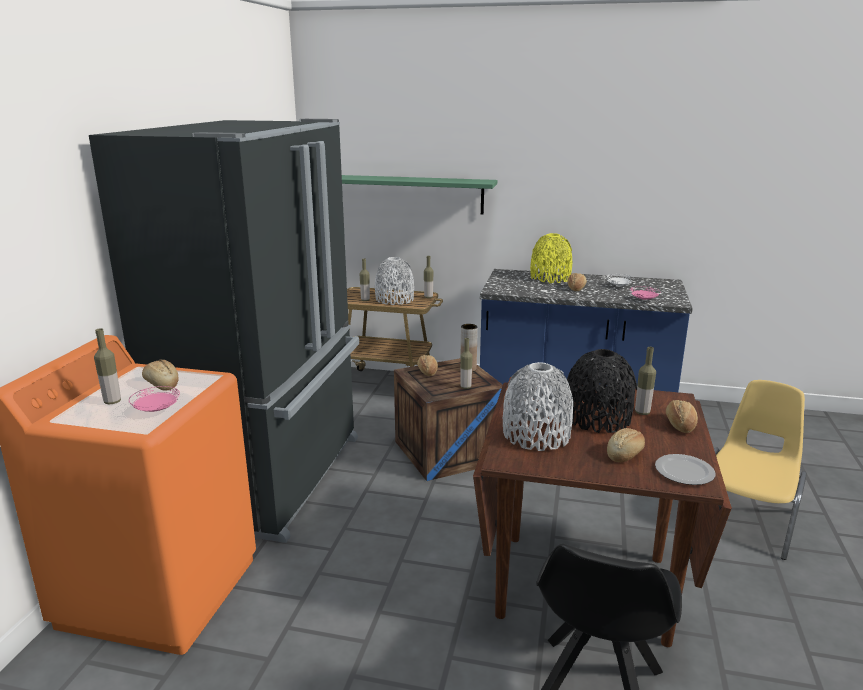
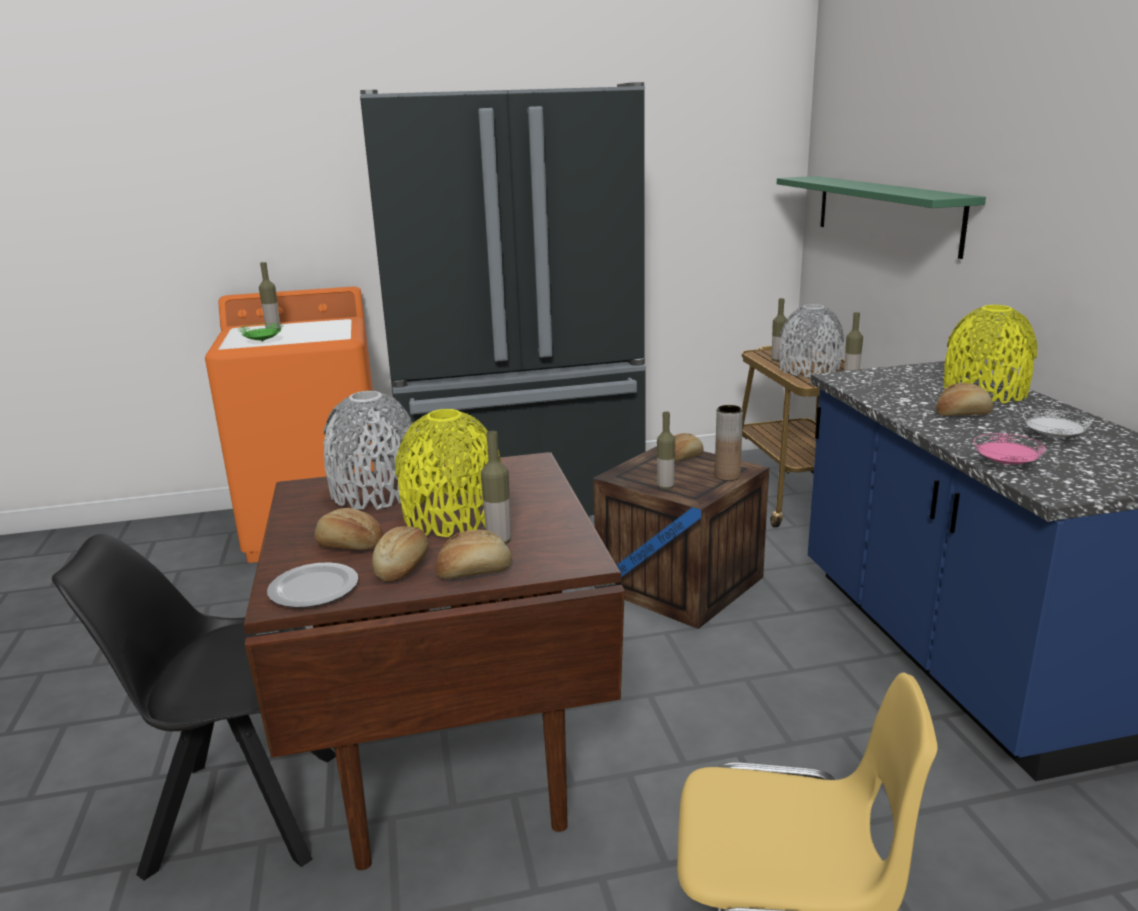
camera: 65 degrees right, 0 degrees up
pink plate [129,386,180,412] -> green plate [238,323,283,342]
bread [142,359,179,391] -> bread moved to [372,526,429,582]
black vase [567,349,637,433] -> yellow vase [395,409,501,537]

